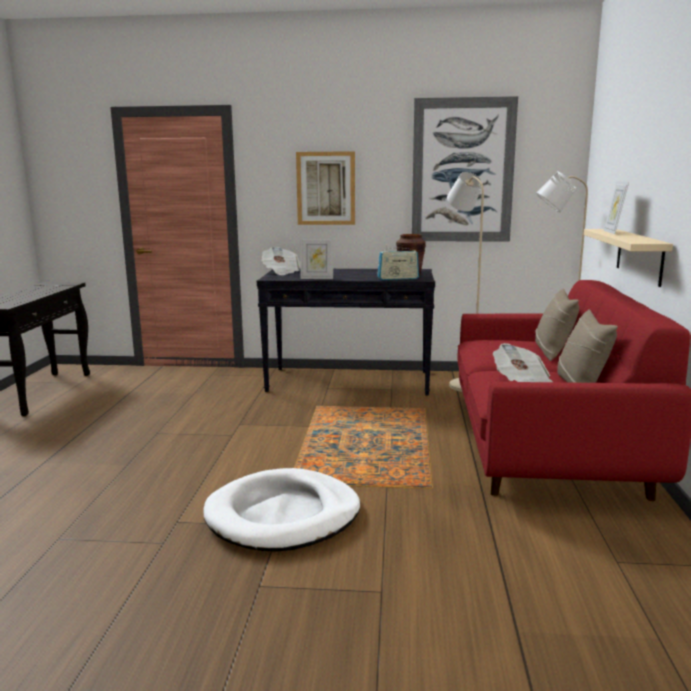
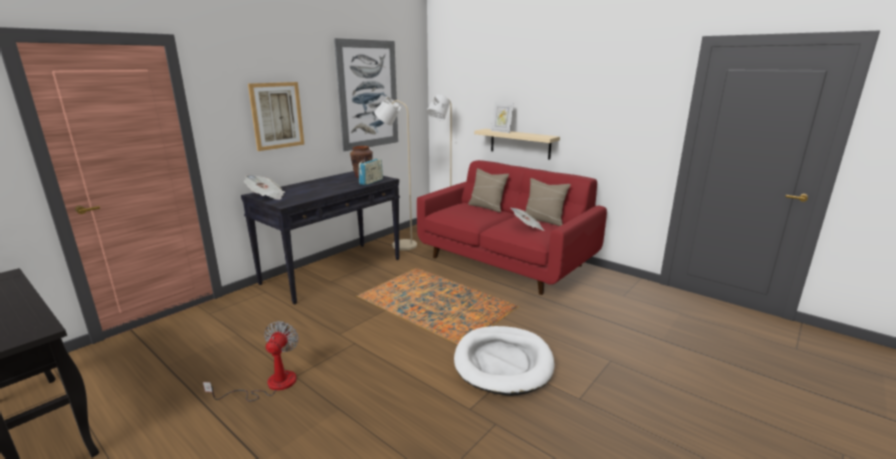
camera: 55 degrees left, 5 degrees up
picture frame [300,237,334,279] -> none
none -> fan [203,321,299,401]

